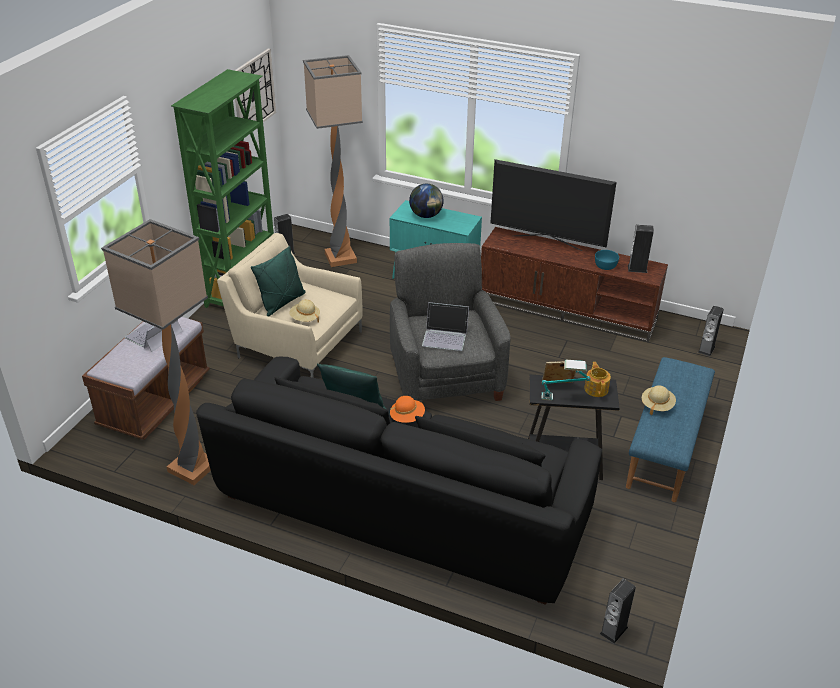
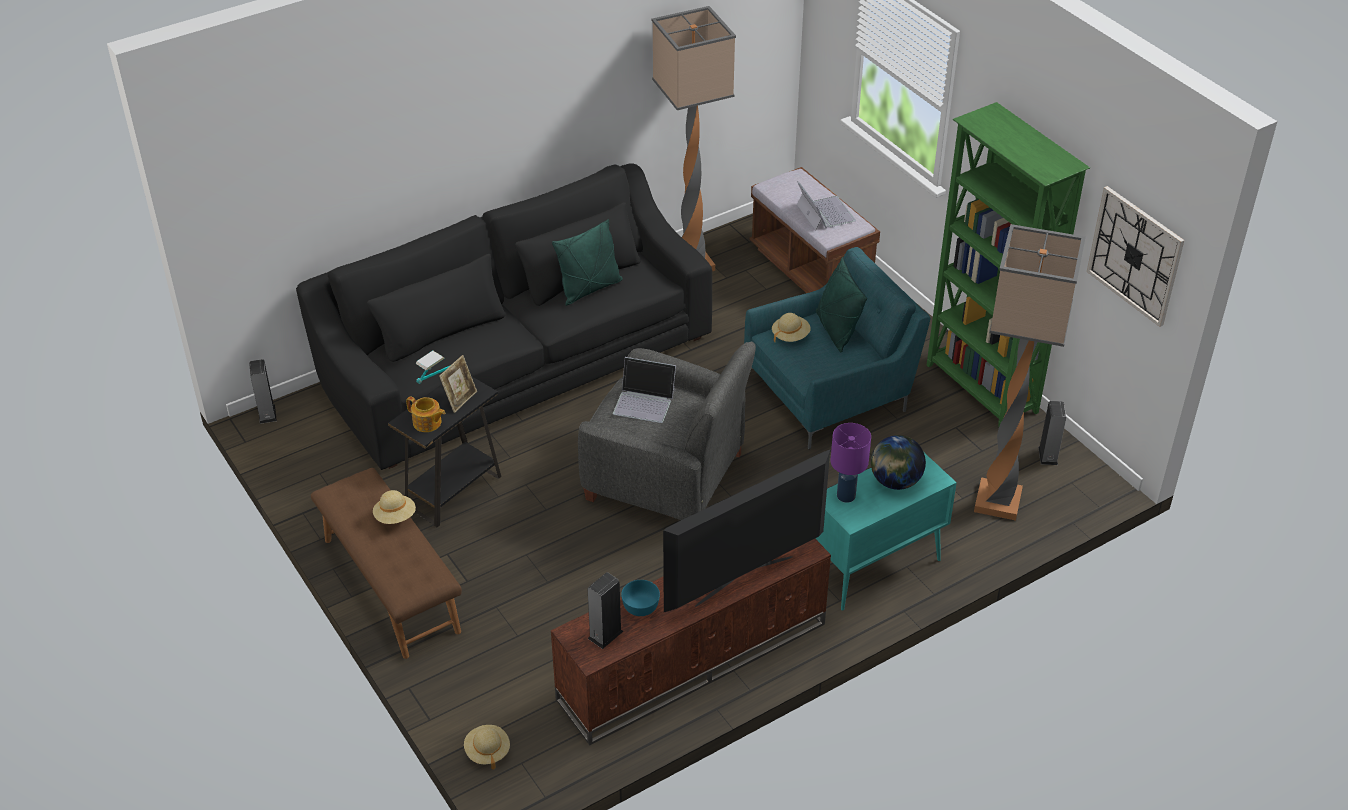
camera: 125 degrees right, 5 degrees up
beige armchair [217,233,363,378] -> turquoise armchair [744,247,930,449]
orange hat [390,396,425,423] -> none
laptop [422,302,469,351] -> laptop turned 120 degrees counterclockwise [613,357,676,423]
blue bench [626,357,715,502] -> brown bench [311,468,462,659]
speaker [698,306,724,356] -> beige hat [464,725,510,769]
none -> purple table lamp [831,423,871,503]

